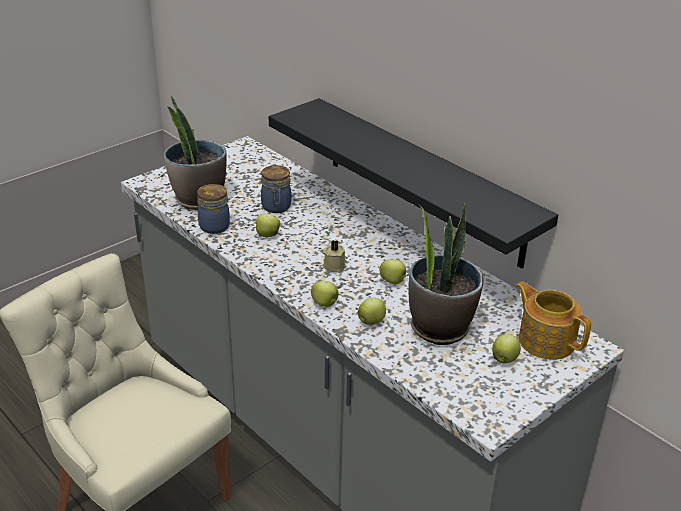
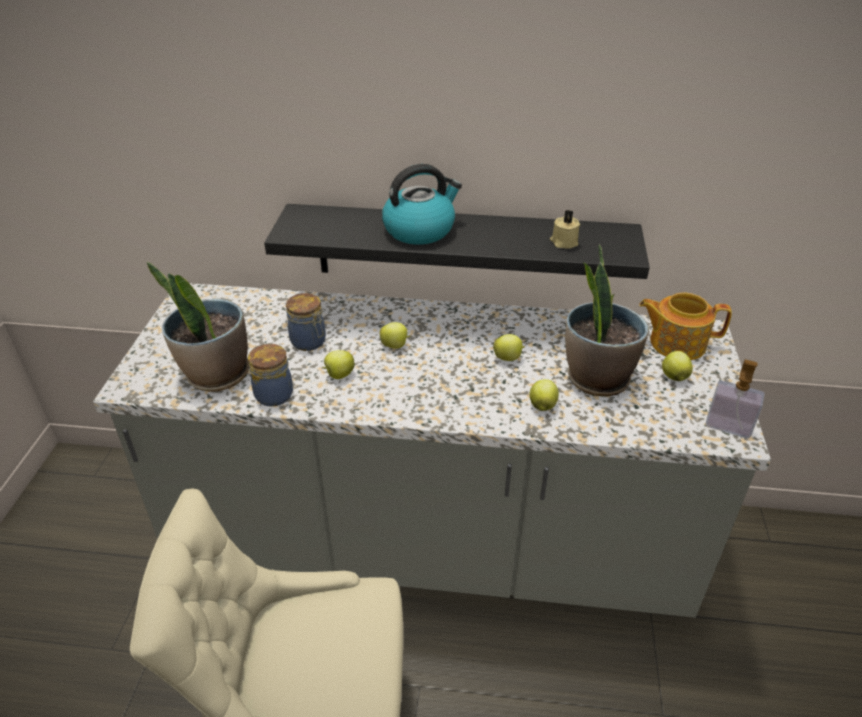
camera: 40 degrees left, 5 degrees up
apple [311,281,339,307] -> apple moved to [380,322,411,349]
beige candle [322,240,346,273] -> beige candle moved to [550,210,580,249]
none -> kettle [382,164,462,245]
none -> soap dispenser [706,359,764,439]

